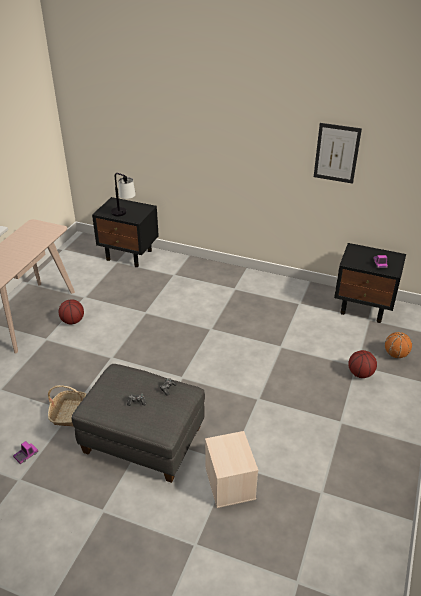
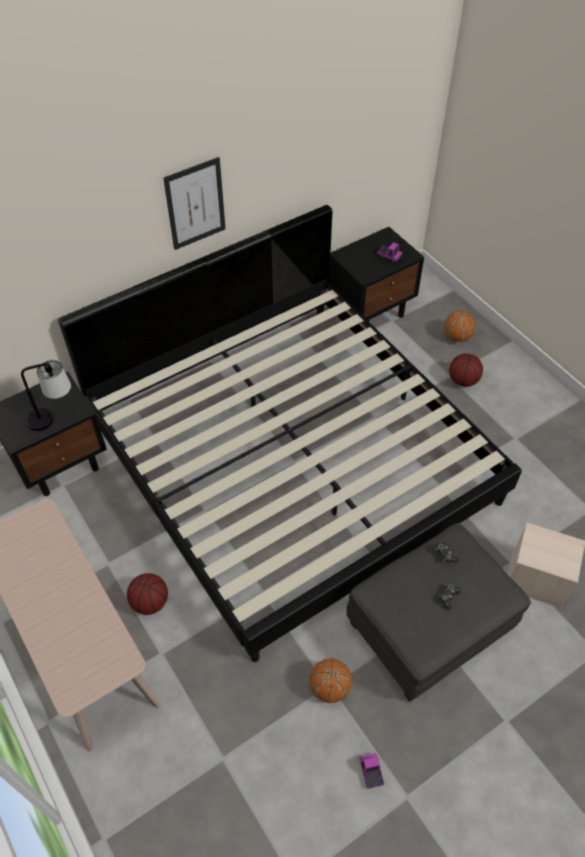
camera: 55 degrees left, 15 degrees up
basket [48,385,86,427] -> basketball [309,658,352,703]
picture [314,123,362,184] -> picture moved to [163,157,226,250]
none -> bed [58,205,522,662]

